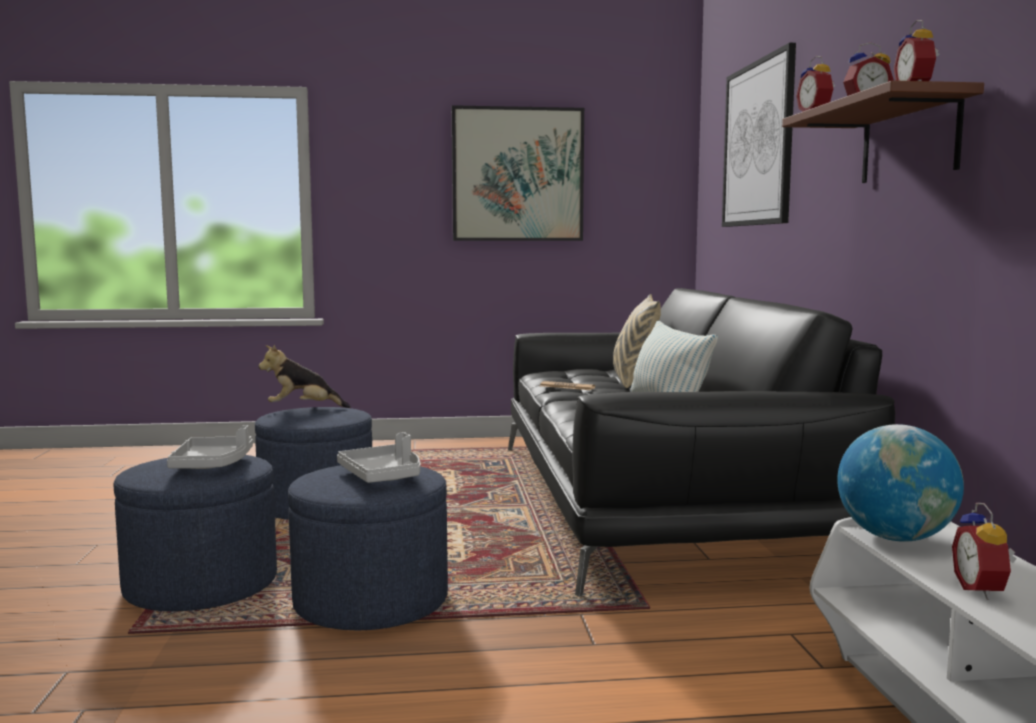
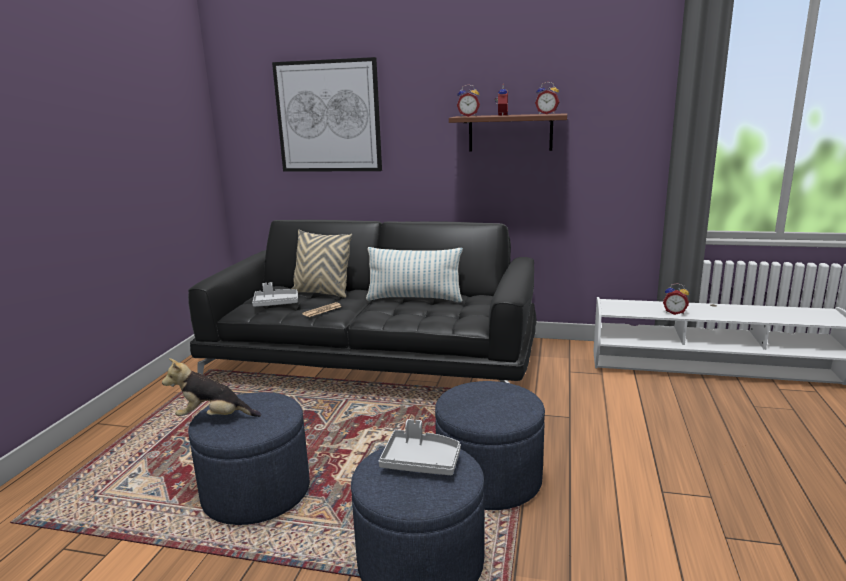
camera: 70 degrees left, 10 degrees up
plush toy [258,345,350,408] -> plush toy turned 75 degrees clockwise [162,358,261,417]
grey tray [337,432,421,483] -> grey tray moved to [252,282,298,307]
picture [452,105,584,241] -> none
globe [837,424,964,542] -> none

